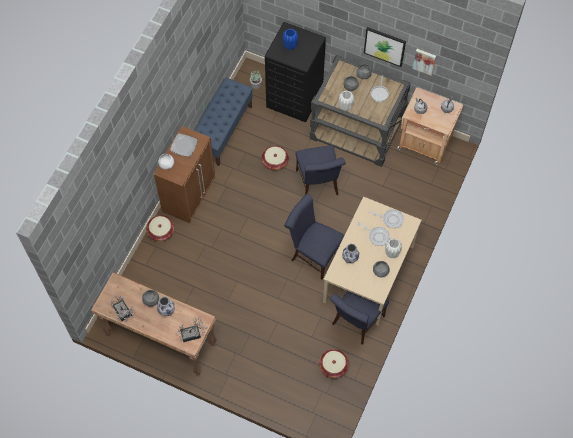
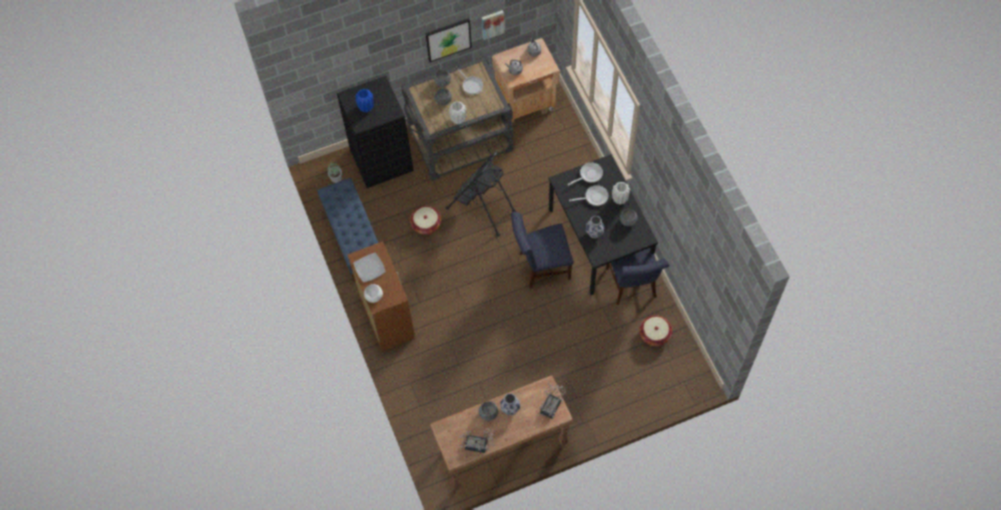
camera: 45 degrees left, 0 degrees up
basket [146,215,175,241] -> none
blue chair [296,145,346,195] -> step ladder [446,151,516,237]
beige dining table [323,196,422,325] -> black dining table [548,154,658,295]

